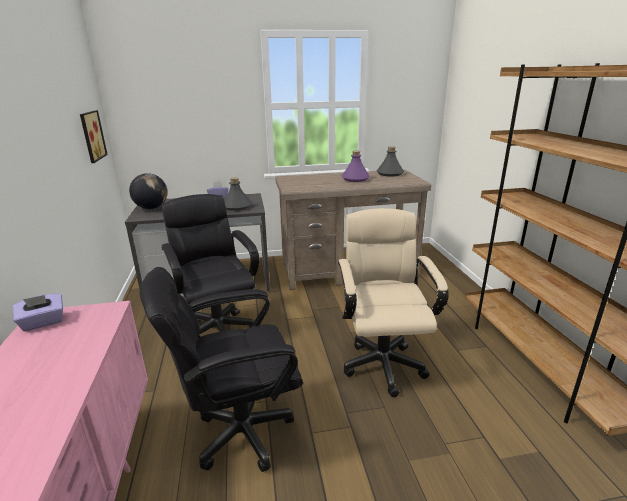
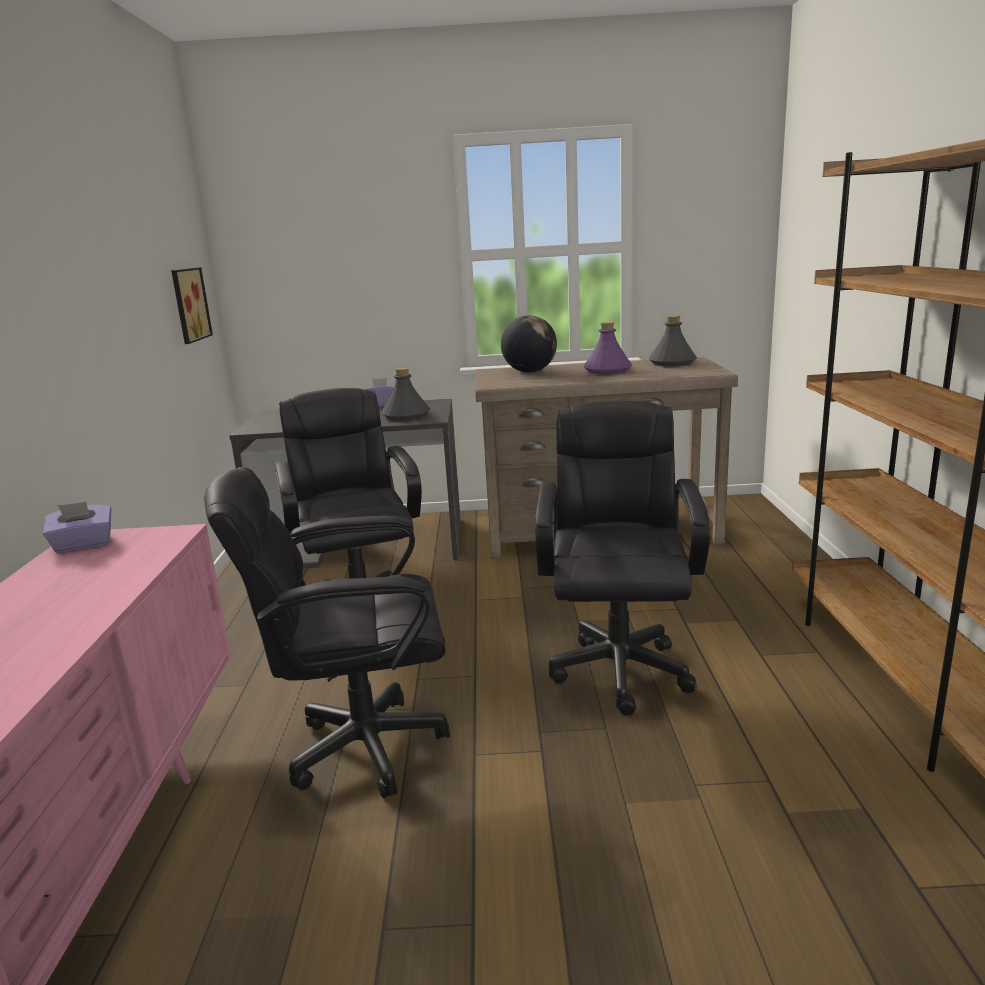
camera: 10 degrees right, 5 degrees down
globe [129,173,168,209] -> globe moved to [501,315,557,373]
beige office chair [338,208,449,397] -> black office chair [535,400,710,715]

